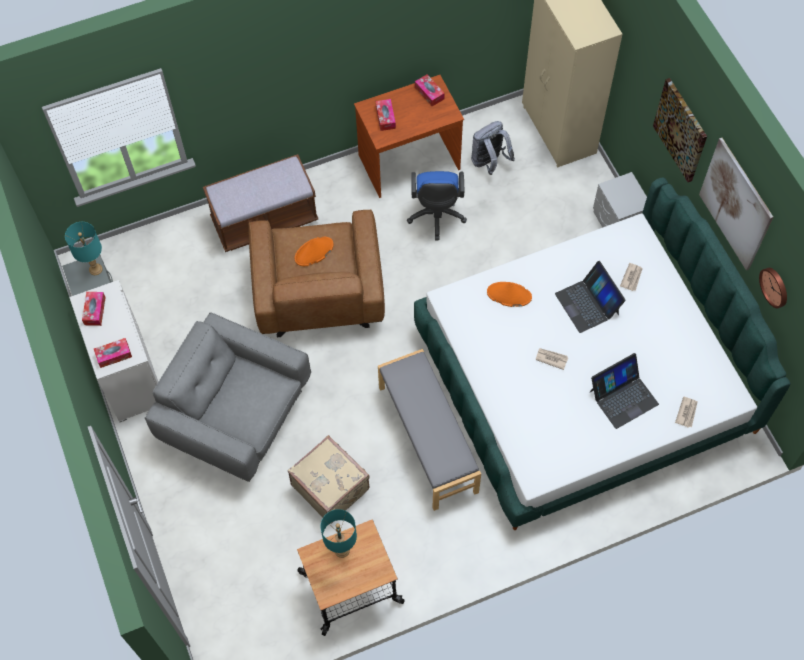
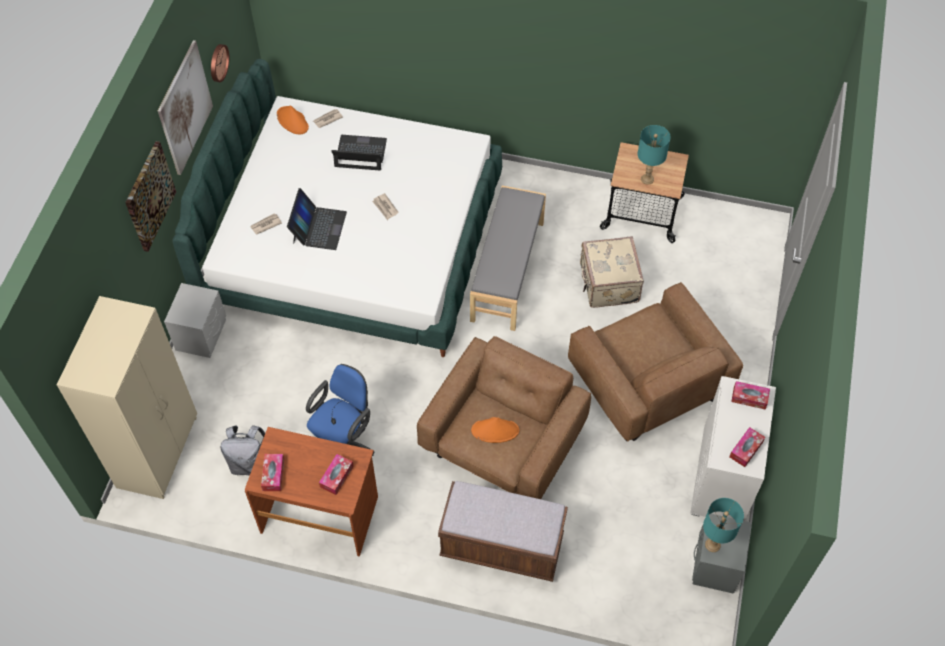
camera: 145 degrees left, 5 degrees down
grey armchair [145,313,311,482] -> brown armchair [568,282,743,441]
orange hat [487,282,532,307] -> orange hat moved to [277,105,309,134]

